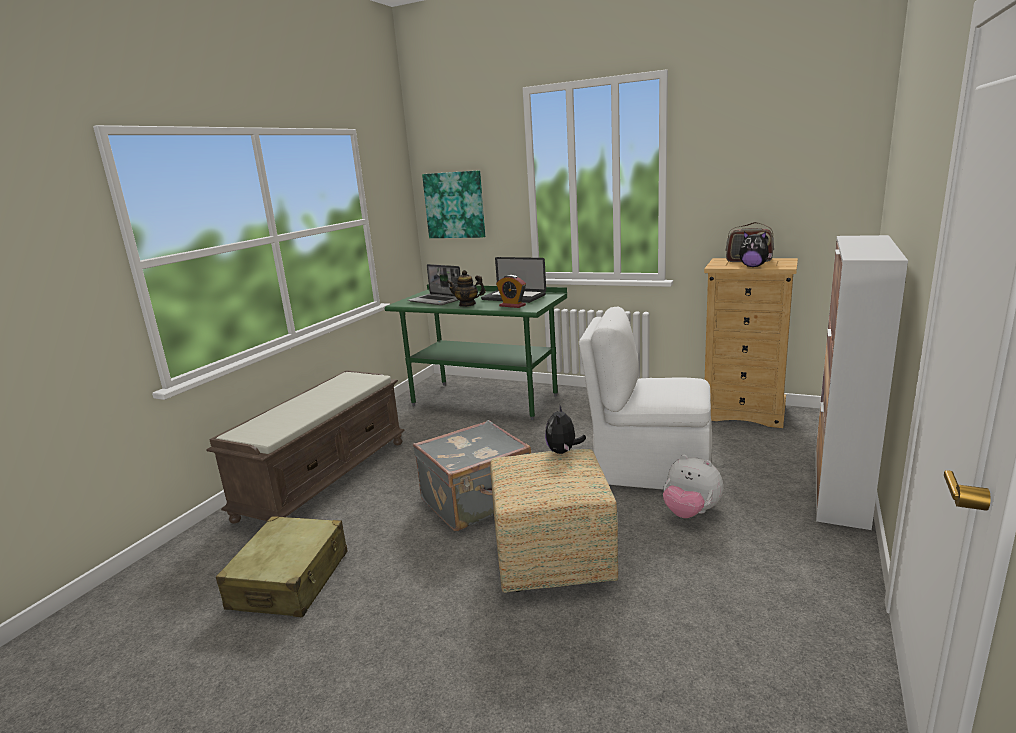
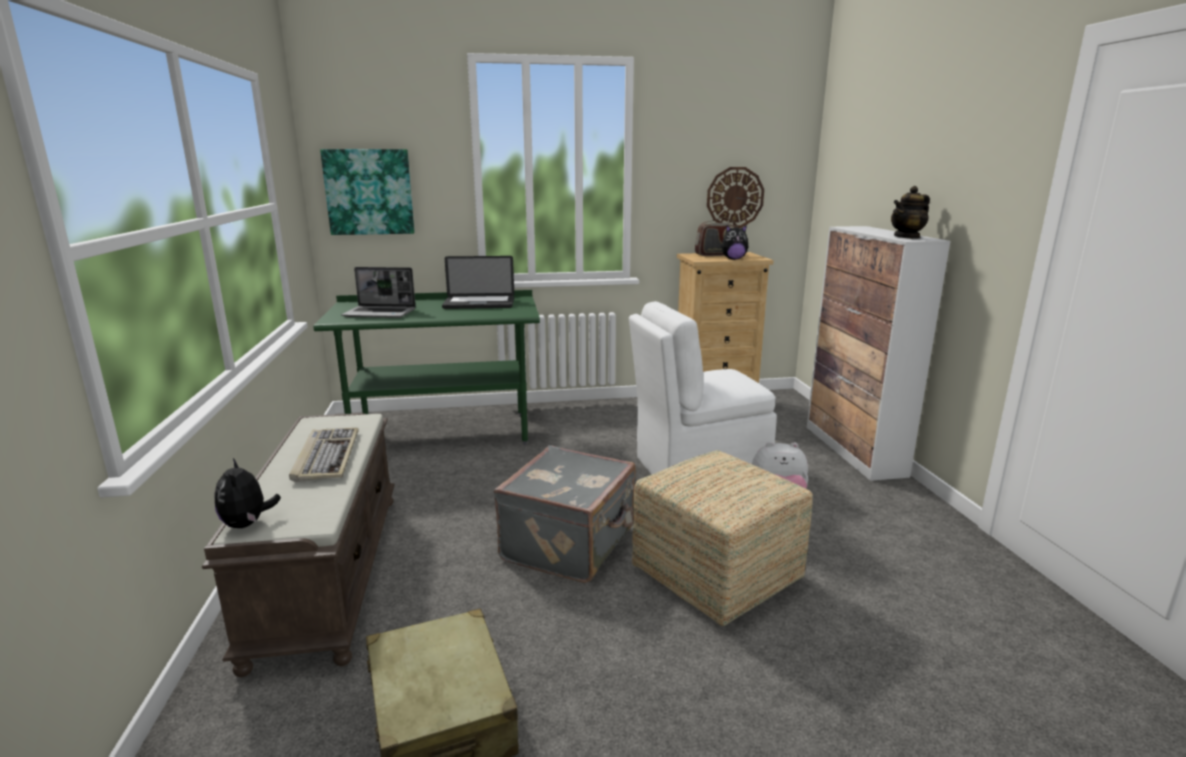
camera: 35 degrees left, 0 degrees up
teapot [447,270,486,307] -> teapot moved to [891,186,930,239]
alarm clock [496,275,526,308] -> none
plush toy [545,406,586,454] -> plush toy moved to [214,458,281,528]
none -> keyboard [289,428,359,482]
none -> wall clock [707,167,764,228]

